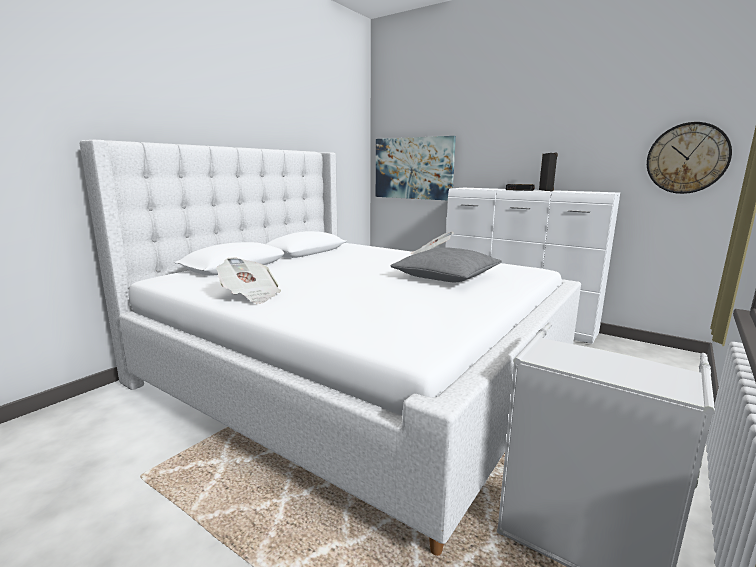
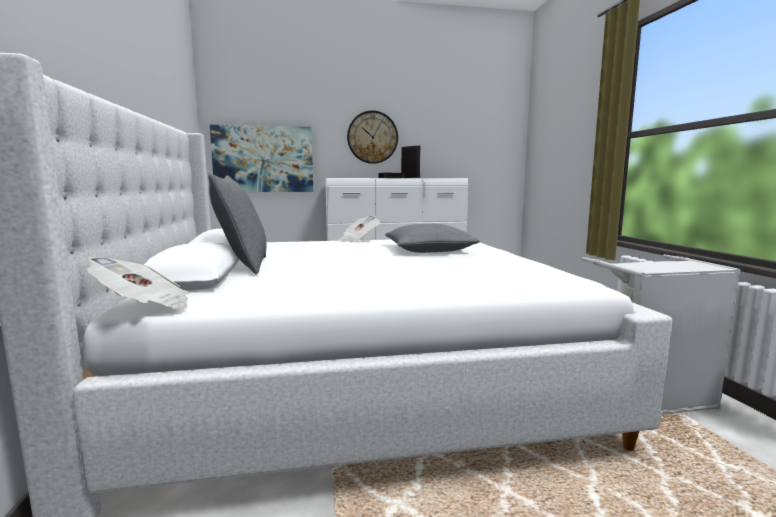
camera: 45 degrees left, 5 degrees down
newspaper [216,257,281,304] -> newspaper moved to [87,257,189,309]
wall clock [647,122,732,194] -> wall clock moved to [347,110,398,164]
none -> grey pillow [208,174,267,274]

